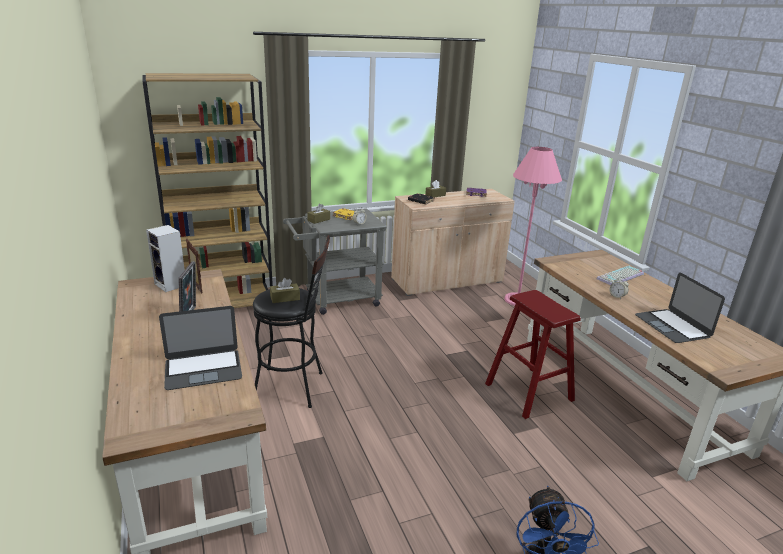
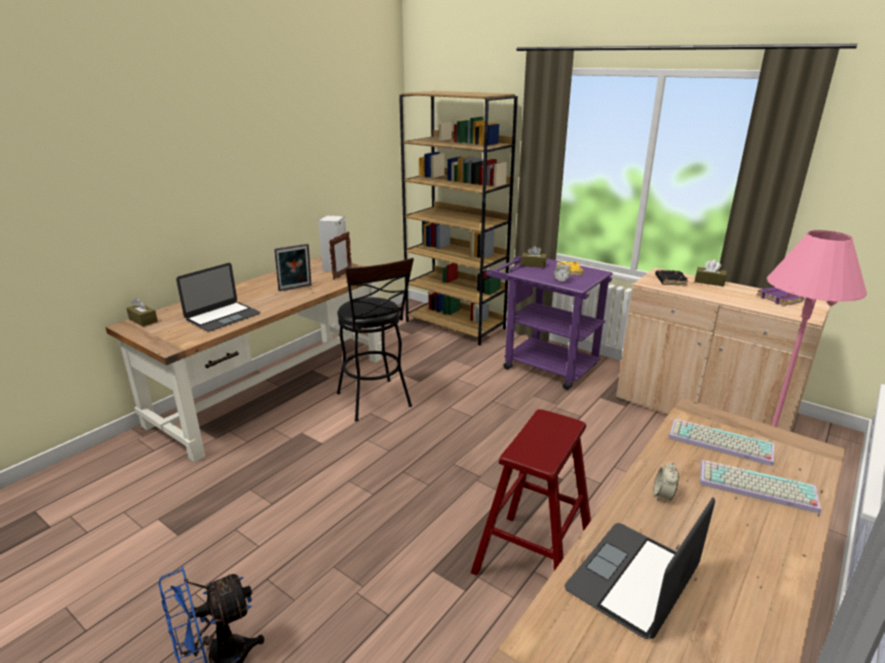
camera: 60 degrees right, 0 degrees up
laptop [159,306,242,390] -> laptop turned 90 degrees counterclockwise [176,263,261,331]
brown tissue box [270,278,300,303] -> brown tissue box moved to [126,298,158,327]
grey cart [283,208,387,315] -> purple cart [486,256,612,390]
none -> keyboard [669,419,774,466]

